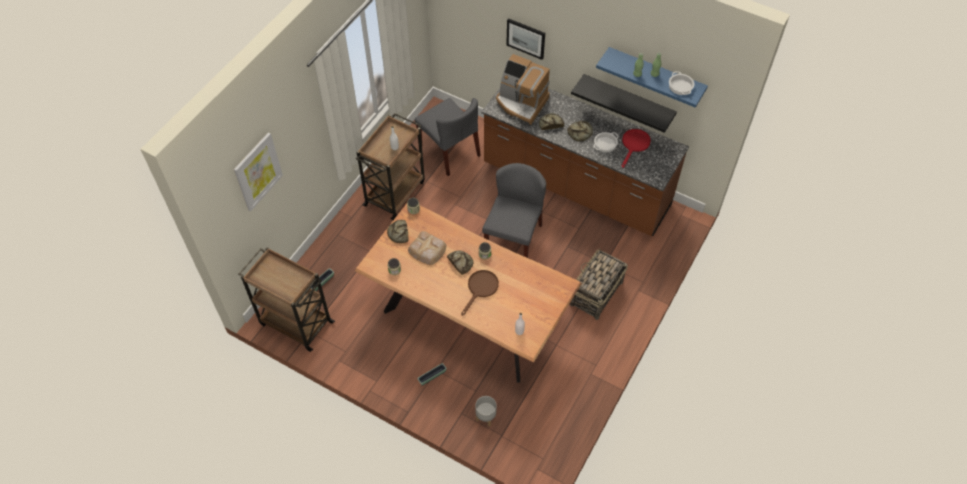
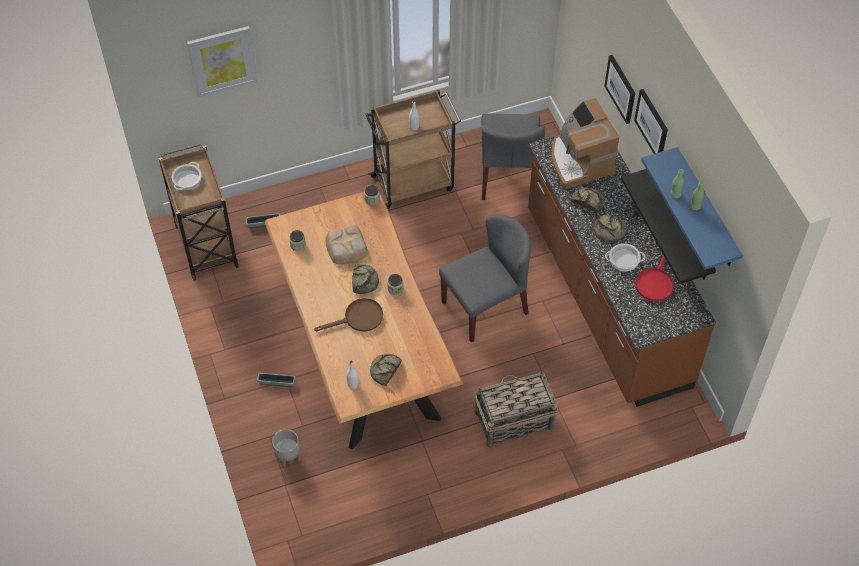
camera: 40 degrees right, 0 degrees up
bread [387,220,409,243] -> bread moved to [370,354,402,386]
red frying pan [621,129,651,168] -> red frying pan turned 135 degrees clockwise [635,255,674,301]
cooking pot [669,71,694,95] -> cooking pot moved to [172,162,201,190]
none -> picture [634,89,668,154]

